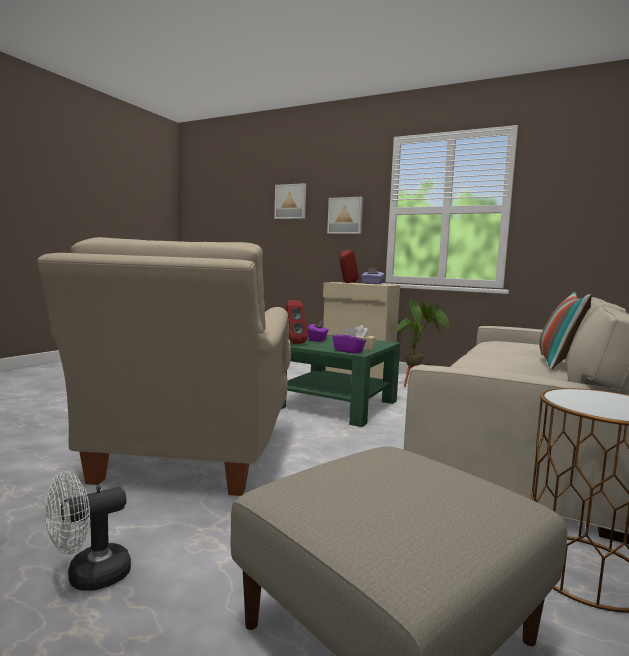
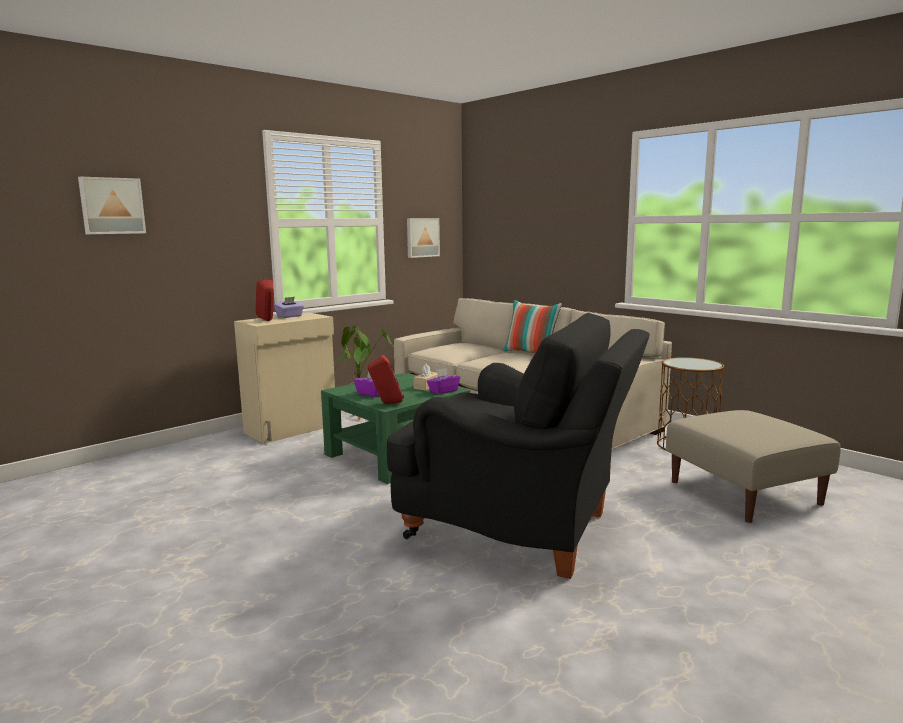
camera: 70 degrees left, 5 degrees up
beige armchair [38,237,291,496] -> black armchair [387,313,650,579]
white fan [45,471,131,591] -> none
picture [327,197,363,234] -> picture moved to [407,218,440,258]

